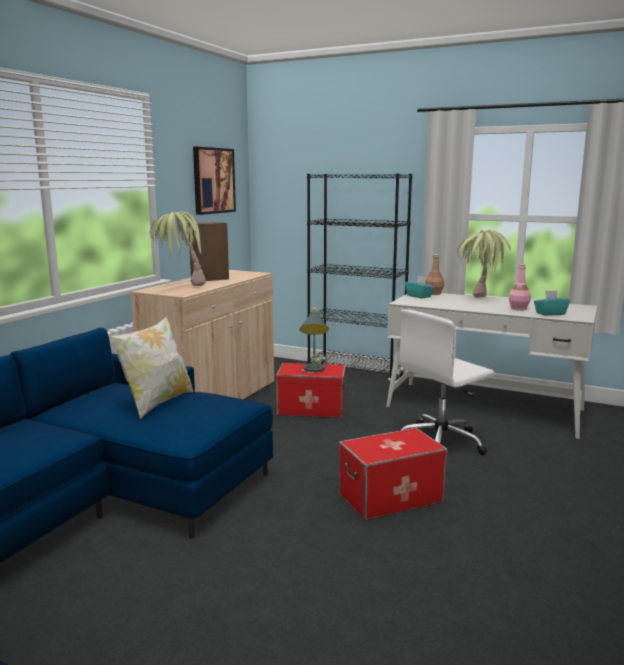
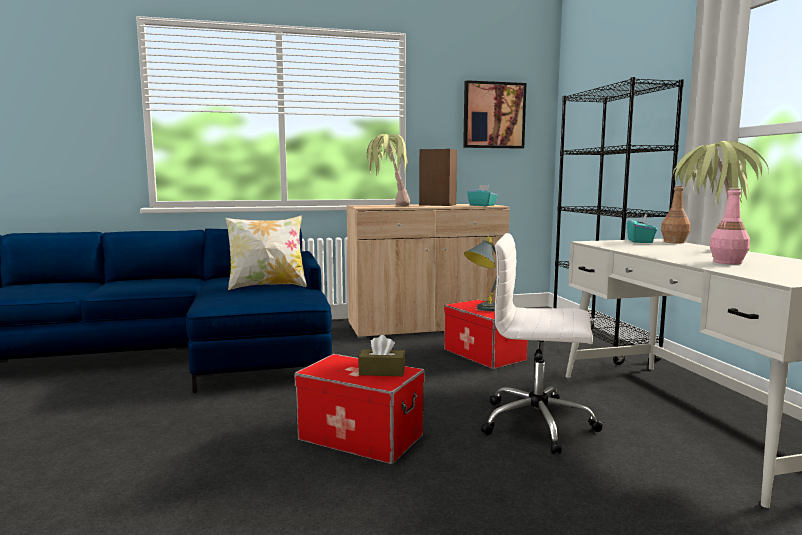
camera: 50 degrees right, 5 degrees down
turquoise tissue box [534,290,570,315] -> turquoise tissue box moved to [467,185,498,206]
none -> brown tissue box [358,335,405,376]

